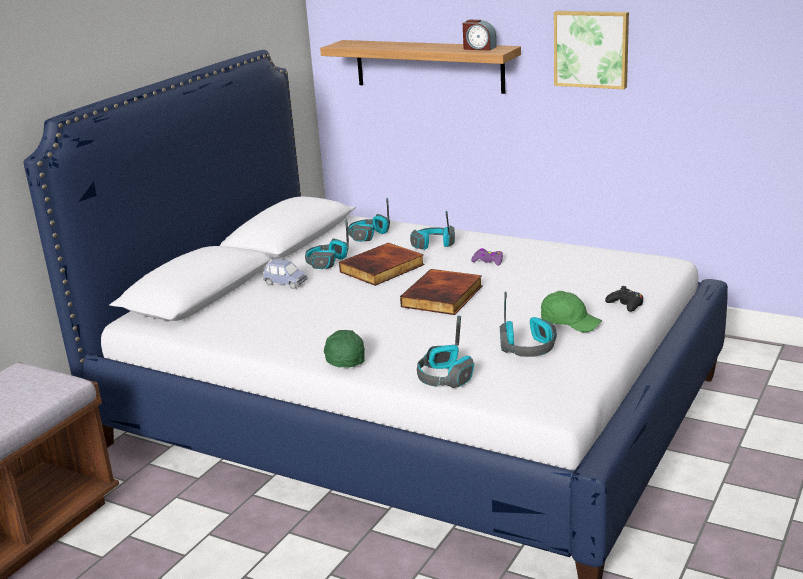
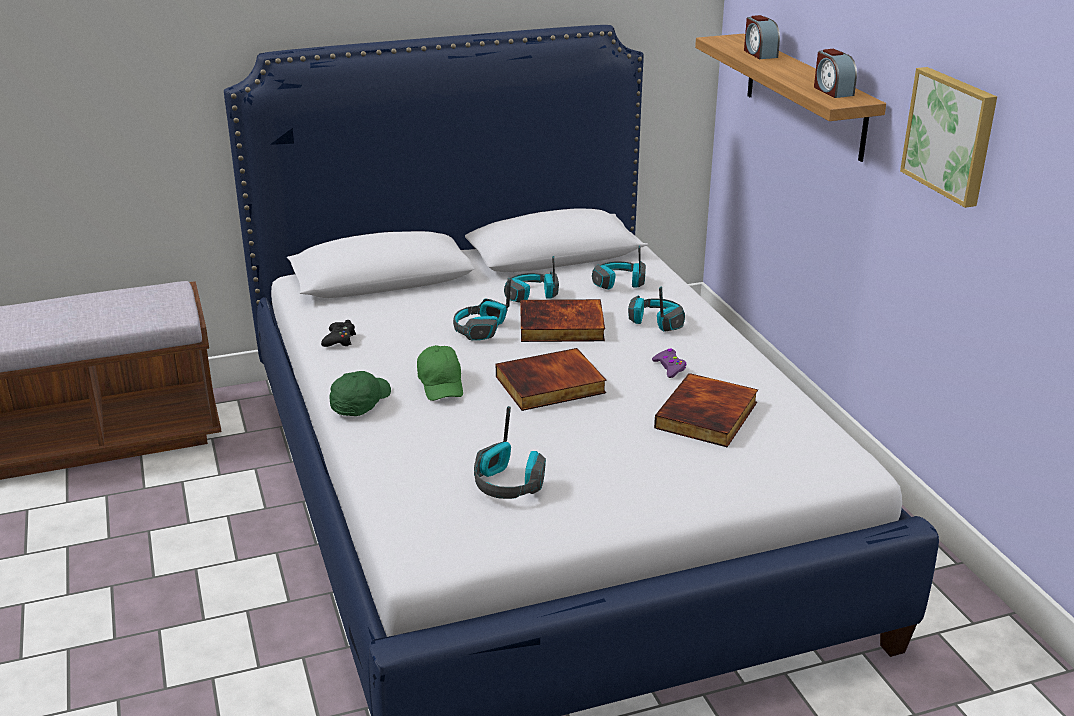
camera: 40 degrees right, 5 degrees up
blue toy car [263,259,308,289] -> none
headphones [417,315,474,388] -> headphones moved to [453,278,511,341]
green cap [541,291,602,332] -> green cap moved to [417,345,463,401]
black game controller [605,286,643,312] -> black game controller moved to [321,320,356,347]
none -> book [654,373,758,447]
none -> alarm clock [744,15,780,59]

